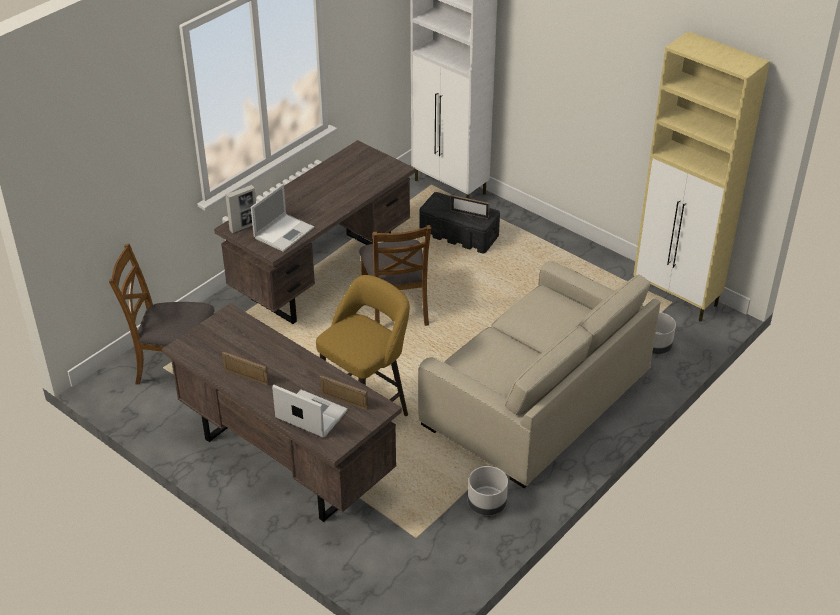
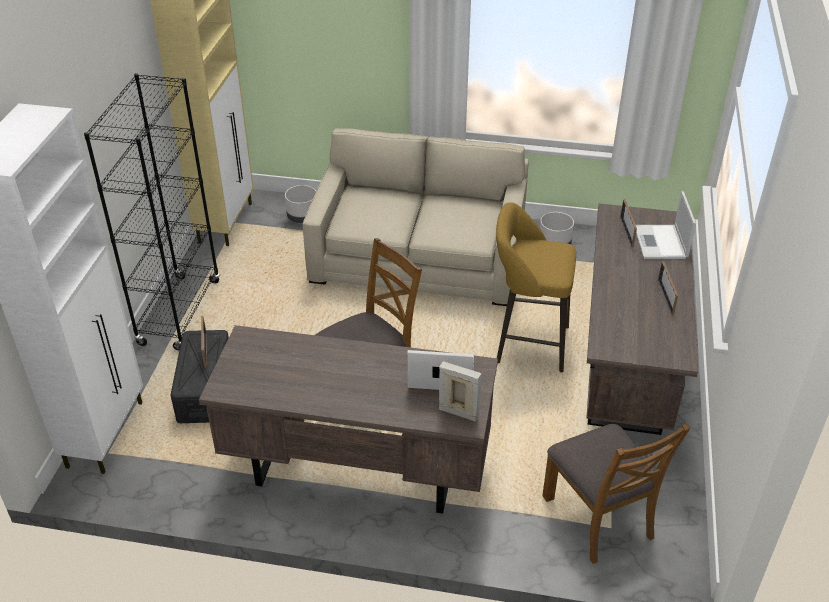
camera: 120 degrees left, 0 degrees up
none -> black bookcase [84,73,220,350]

